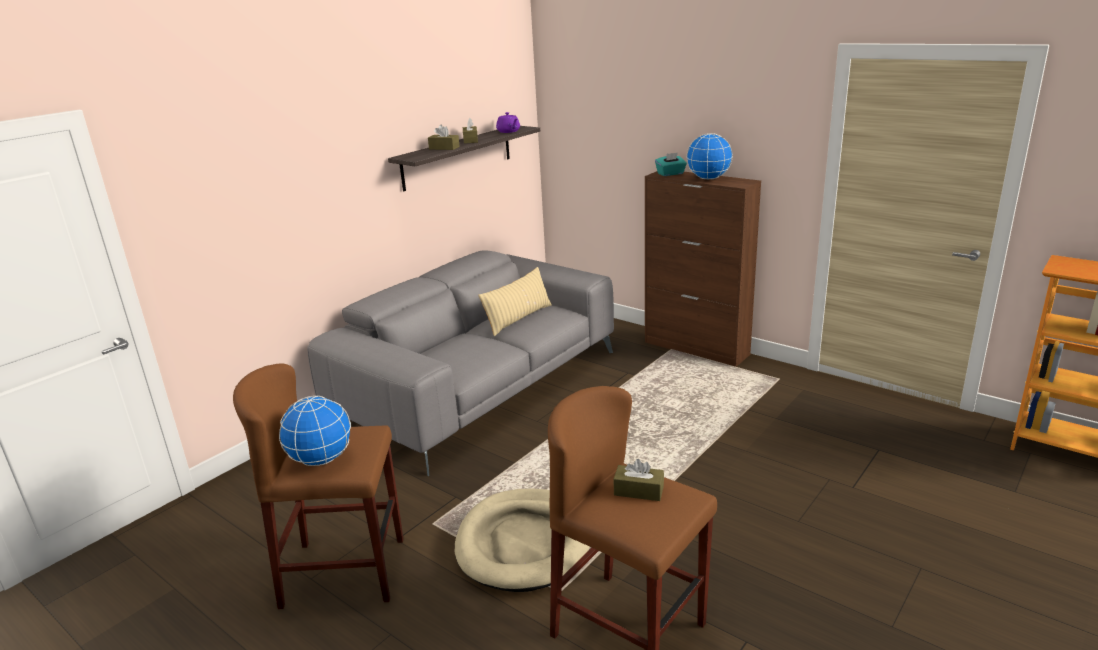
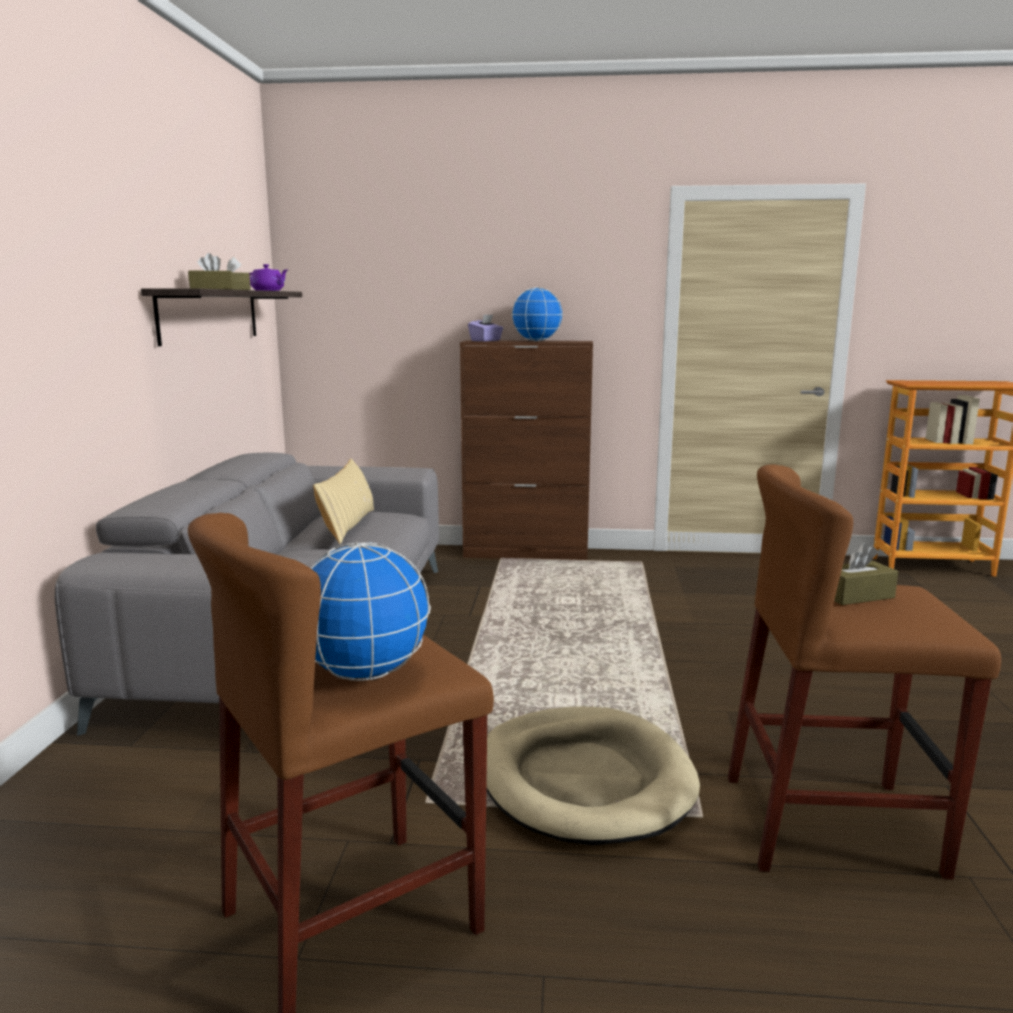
camera: 35 degrees left, 10 degrees down
turquoise tissue box [655,153,687,176] -> purple tissue box [468,315,503,342]

